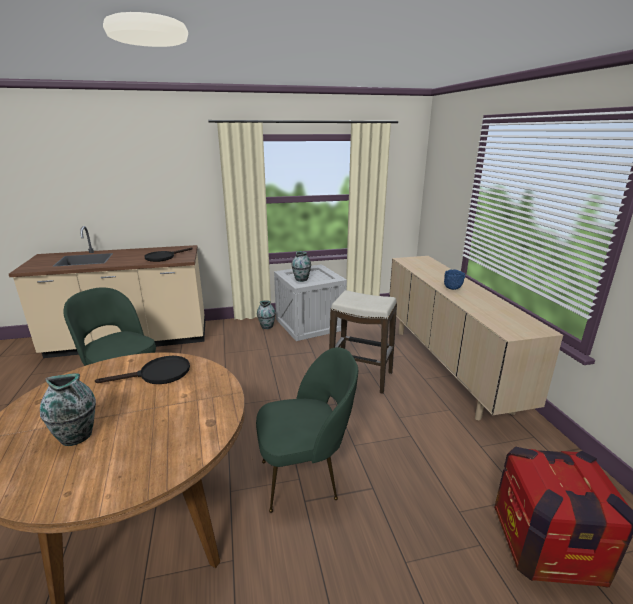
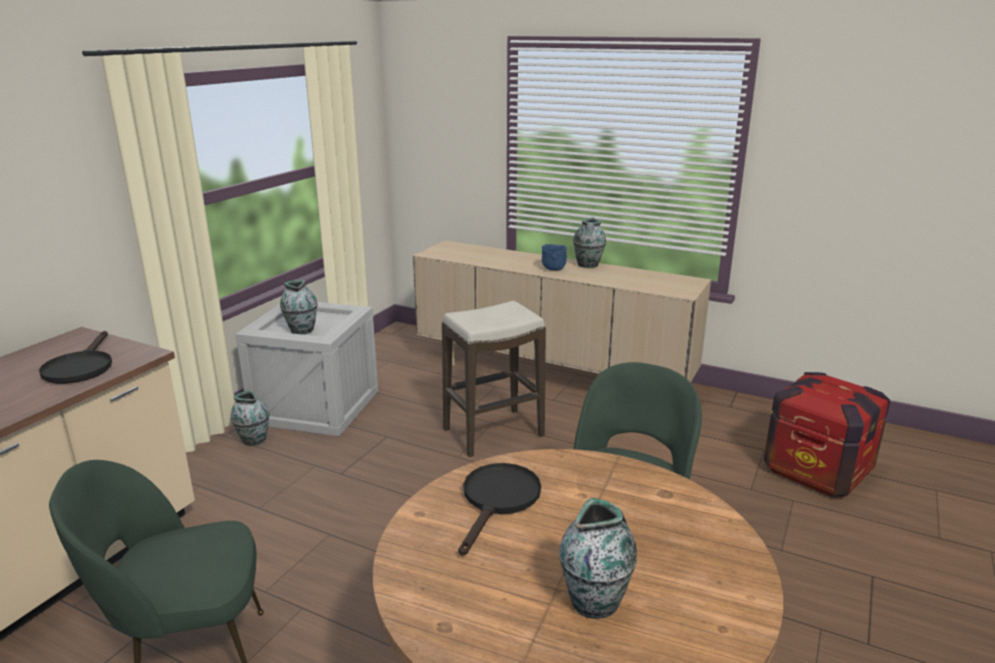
camera: 50 degrees left, 0 degrees up
none -> vase [573,217,606,268]

